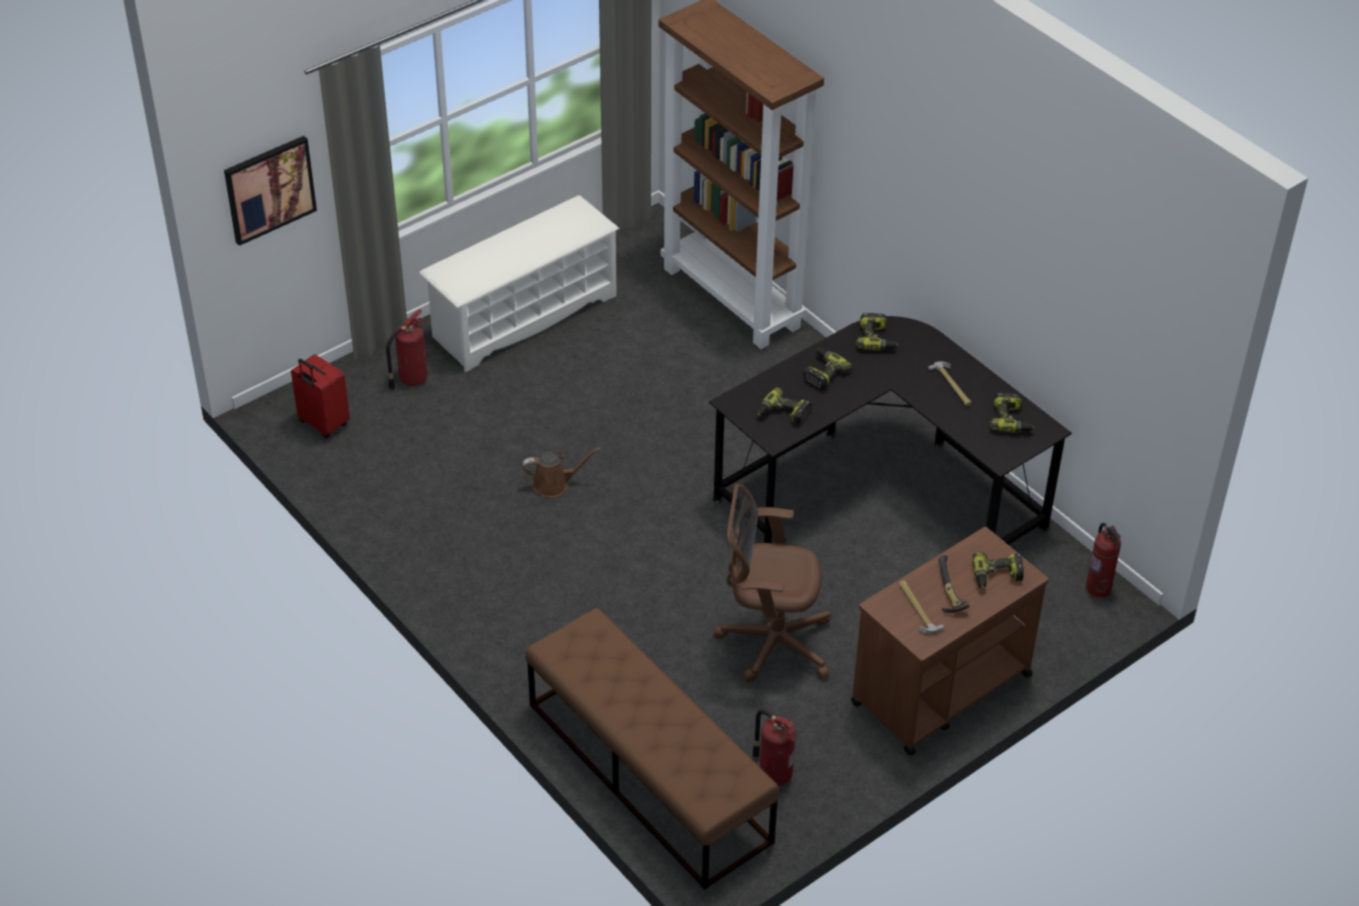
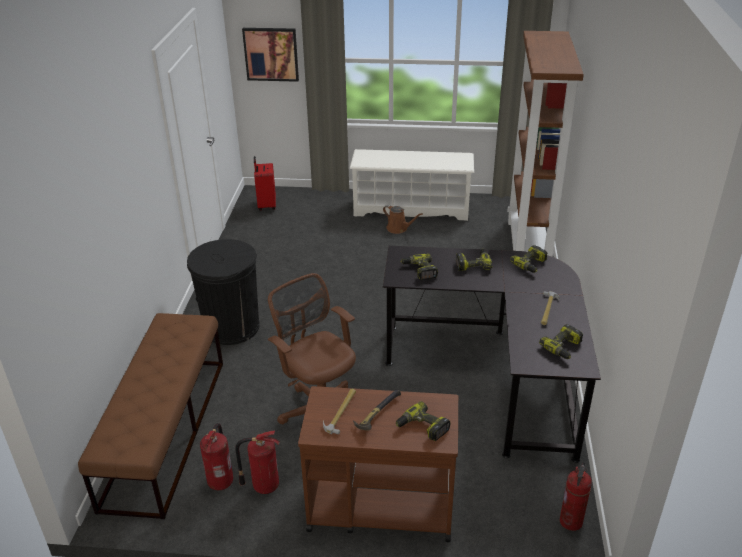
camera: 45 degrees right, 10 degrees down
fire extinguisher [386,309,428,390] -> fire extinguisher moved to [235,431,279,494]
brown watering can [522,448,601,497] -> brown watering can moved to [383,205,422,234]
none -> black trash can [187,239,260,345]

